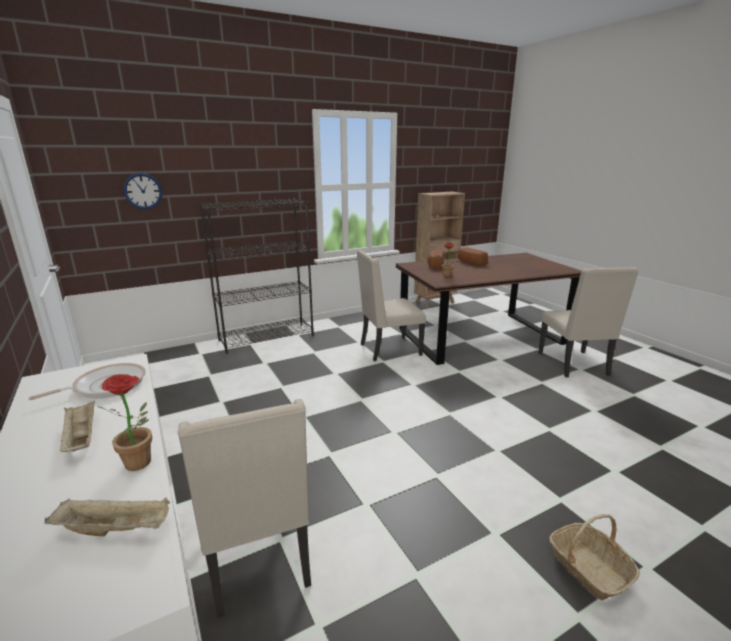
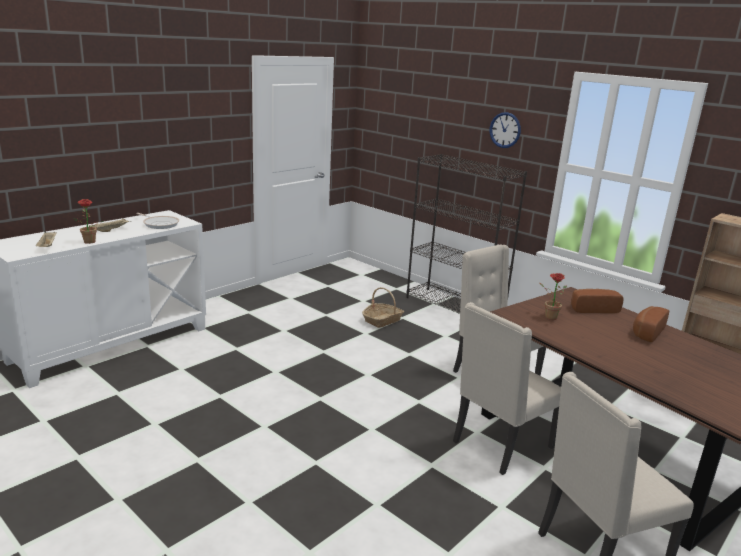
camera: 70 degrees right, 0 degrees up
wall clock [124,173,162,209] -> wall clock moved to [490,112,521,148]
beige chair [178,399,311,618] -> beige chair moved to [453,302,561,475]
basket [549,514,640,601] -> basket moved to [362,287,404,328]

